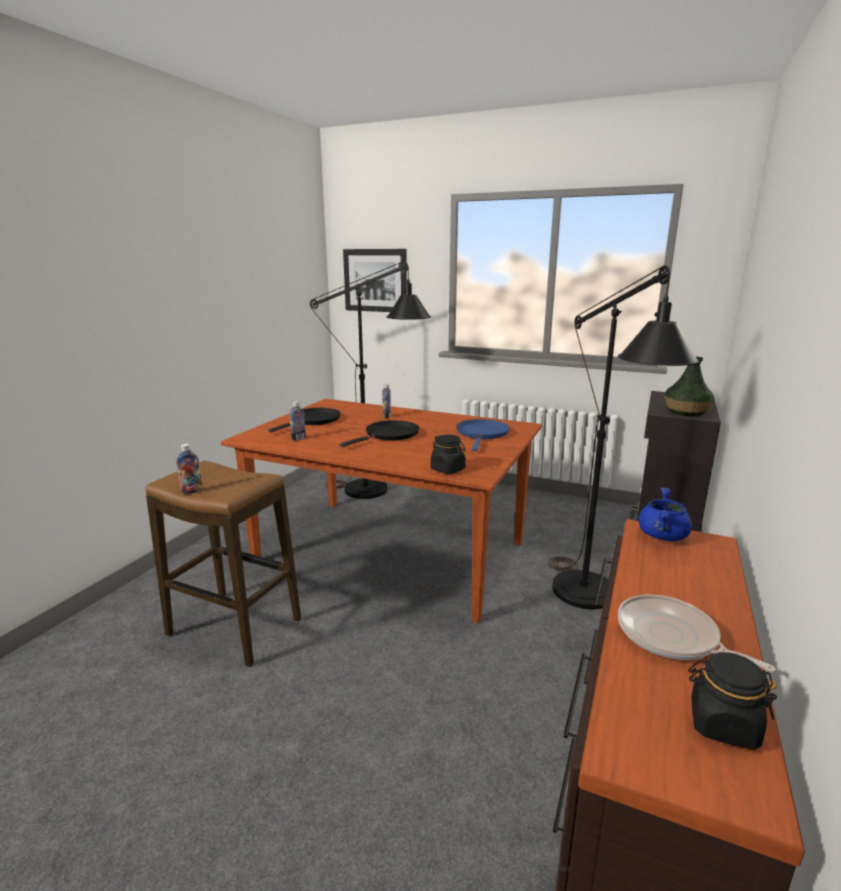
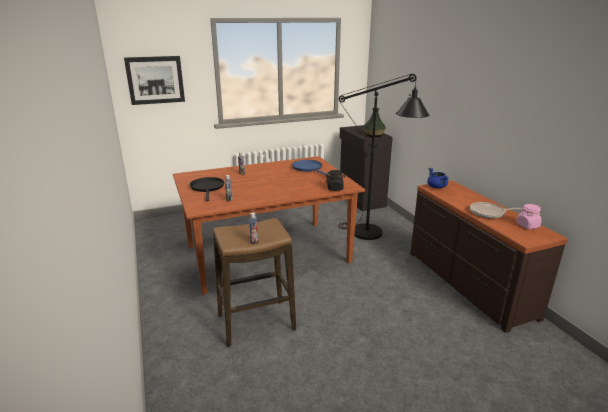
camera: 45 degrees left, 5 degrees up
black floor lamp [310,262,431,499] -> none
black frying pan [340,420,419,447] -> none
black jar [688,652,777,750] -> pink jar [516,204,542,229]

